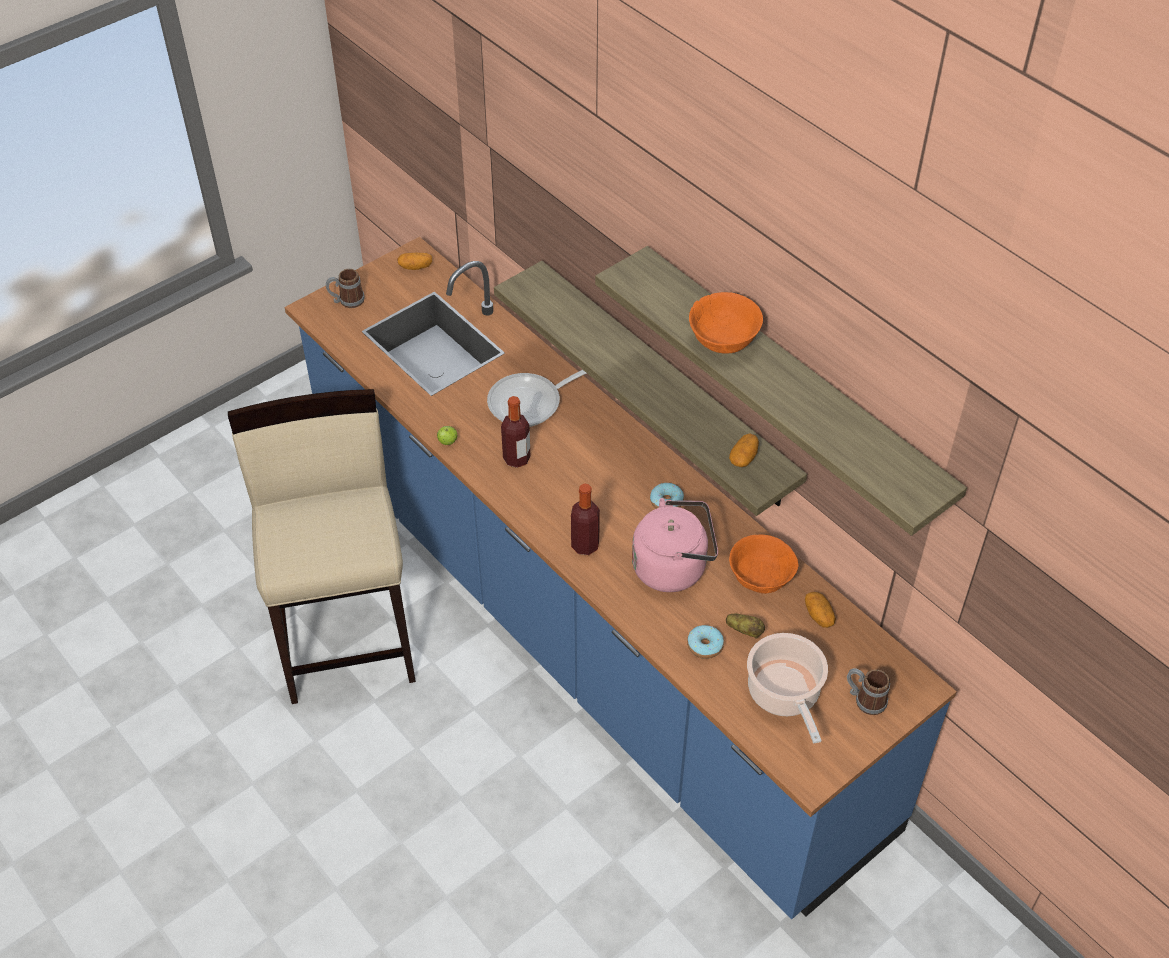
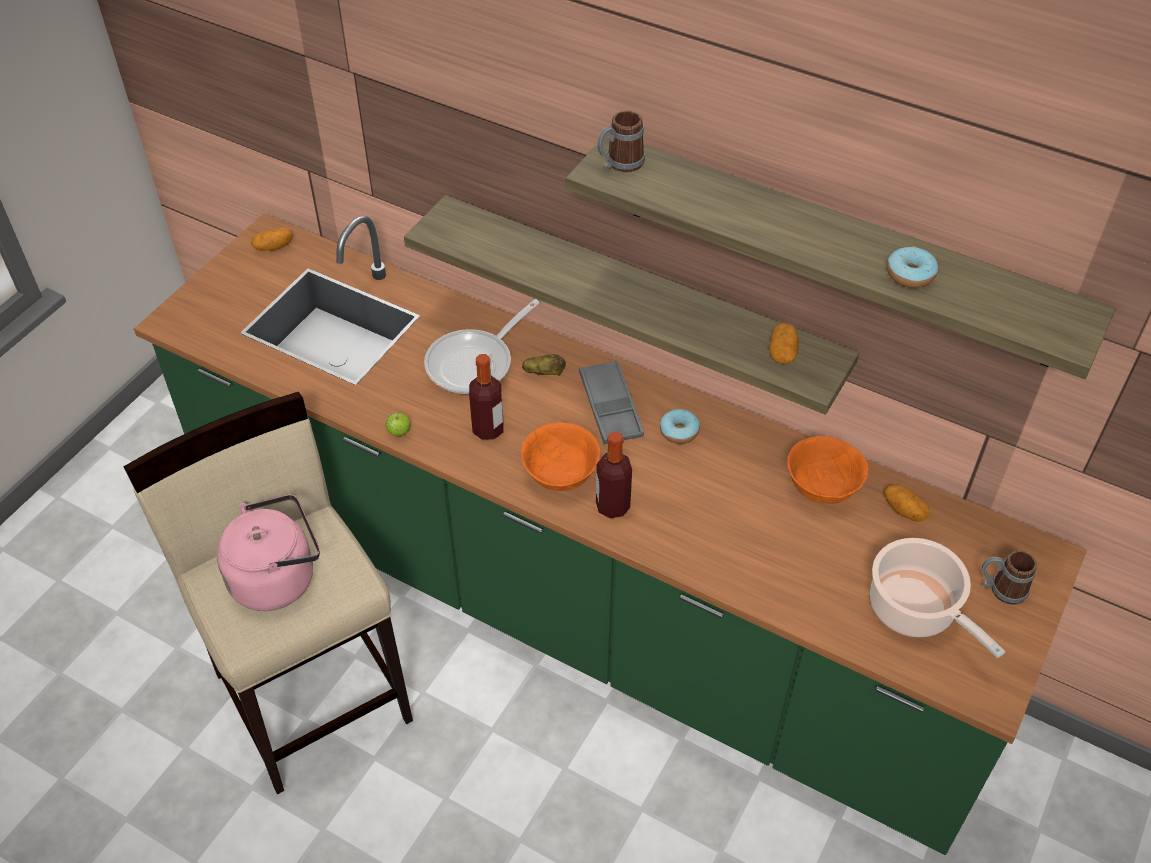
camera: 20 degrees left, 0 degrees up
blue counter [284,237,957,919] -> green counter [134,213,1087,855]
mug [326,269,365,308] -> mug moved to [597,111,645,172]
pink kettle [632,498,718,592] -> pink kettle moved to [217,494,320,611]
donut [687,625,724,659] -> donut moved to [887,247,938,288]
orange bowl [689,292,763,354] -> orange bowl moved to [521,422,600,491]
potato [726,614,765,638] -> potato moved to [522,354,566,376]
none -> grey tray [579,360,644,444]

